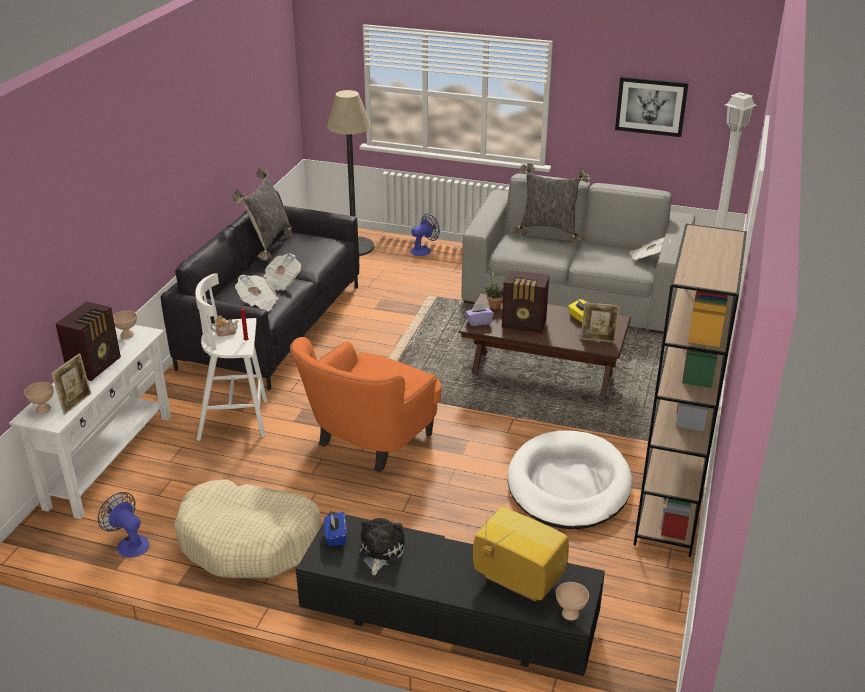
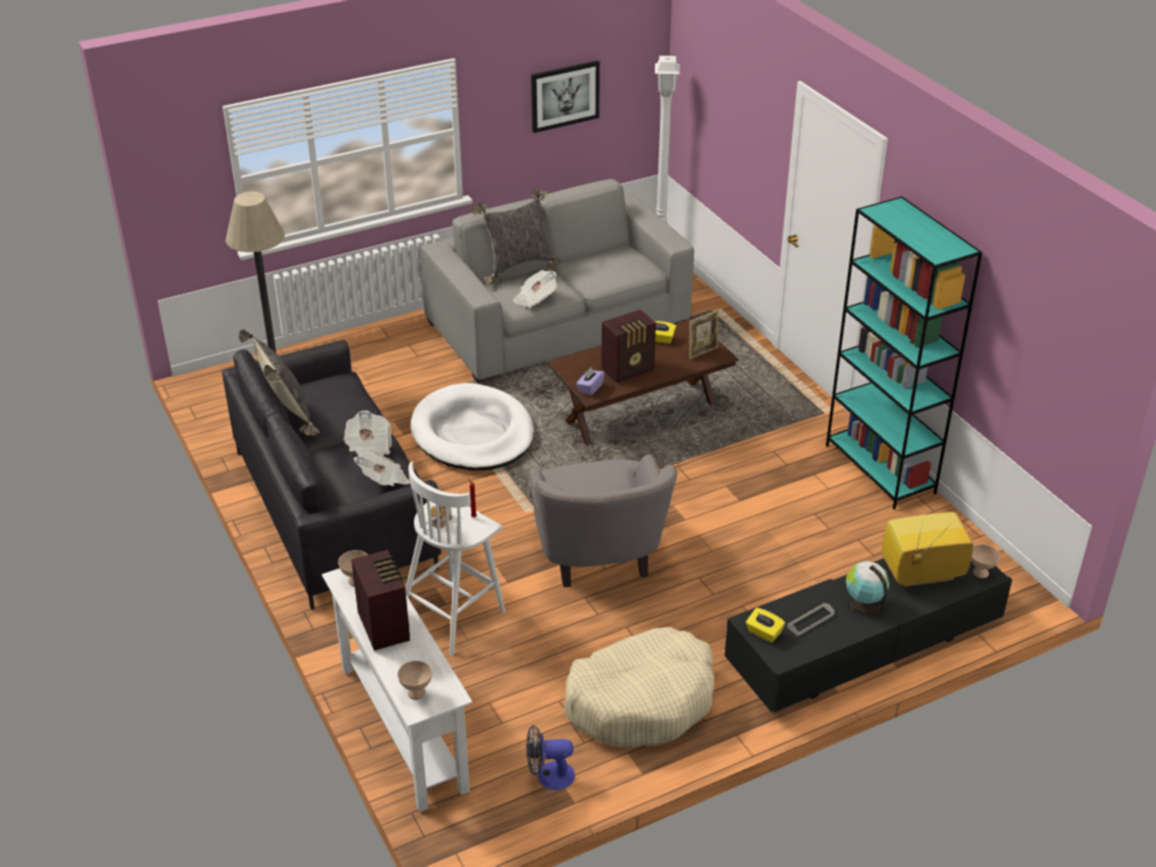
camera: 45 degrees left, 5 degrees up
picture frame [51,353,91,415] -> none
orange armchair [290,337,442,472] -> grey armchair [528,454,677,587]
blue tissue box [324,512,347,546] -> yellow tissue box [746,608,785,643]
plush toy [359,518,405,576] -> grey tray [787,603,835,636]
fan [410,213,440,256] -> none
potted plant [483,269,503,310] -> none
white dog bed [507,431,632,529] -> white dog bed moved to [411,383,534,471]
newspaper [630,237,670,261] -> newspaper moved to [513,270,557,308]
beige bookcase [634,223,747,557] -> turquoise bookcase [826,196,982,509]
none -> globe [846,561,889,616]

